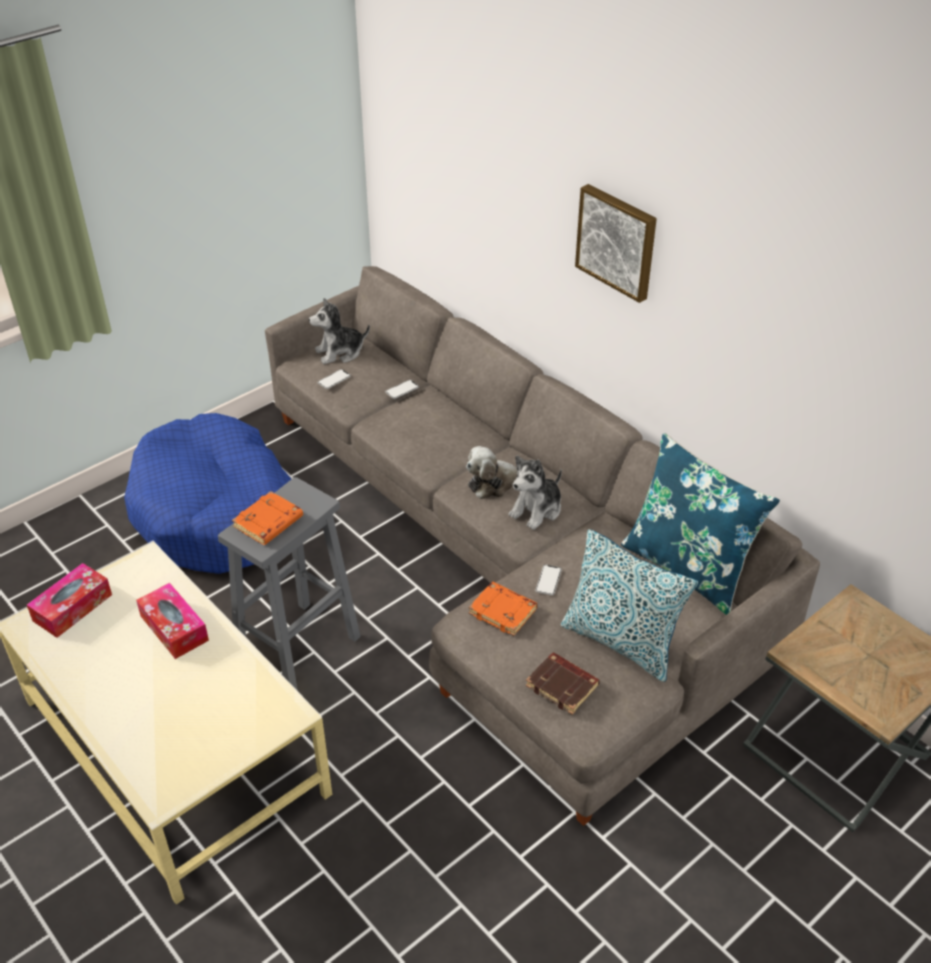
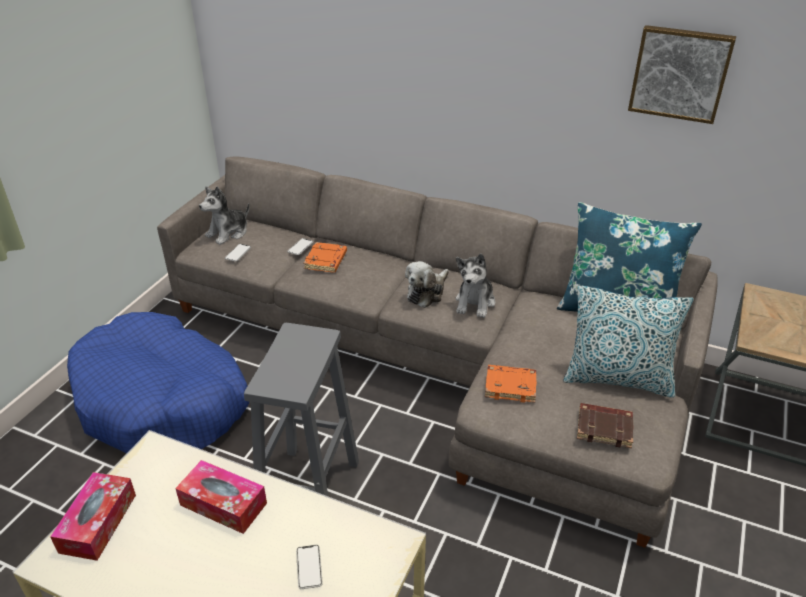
camera: 25 degrees left, 5 degrees down
orange book [232,491,303,545] -> orange book moved to [303,242,347,273]
phone [535,565,562,595] -> phone moved to [296,545,323,589]
picture [575,184,657,303] -> picture moved to [628,25,736,124]

